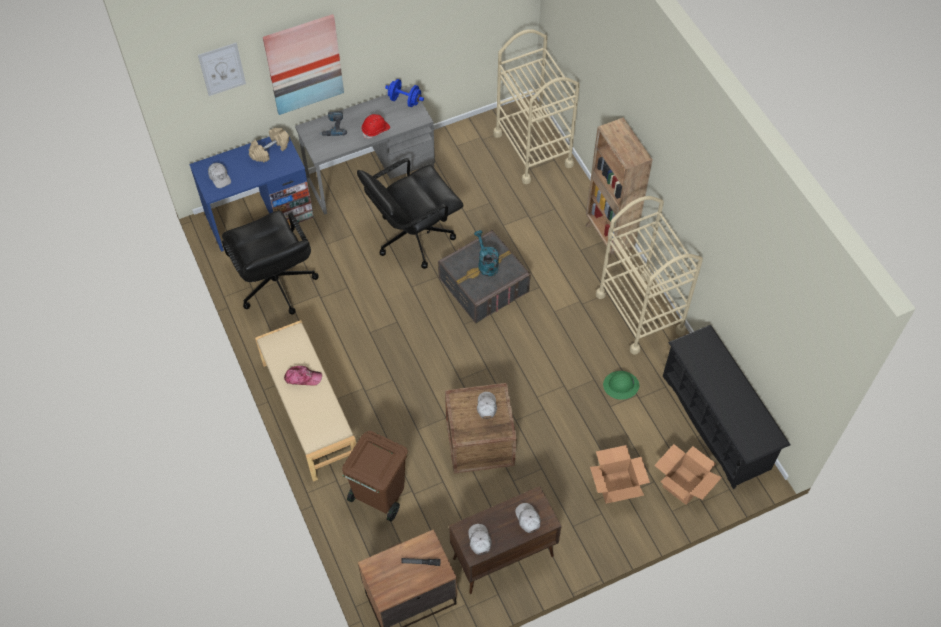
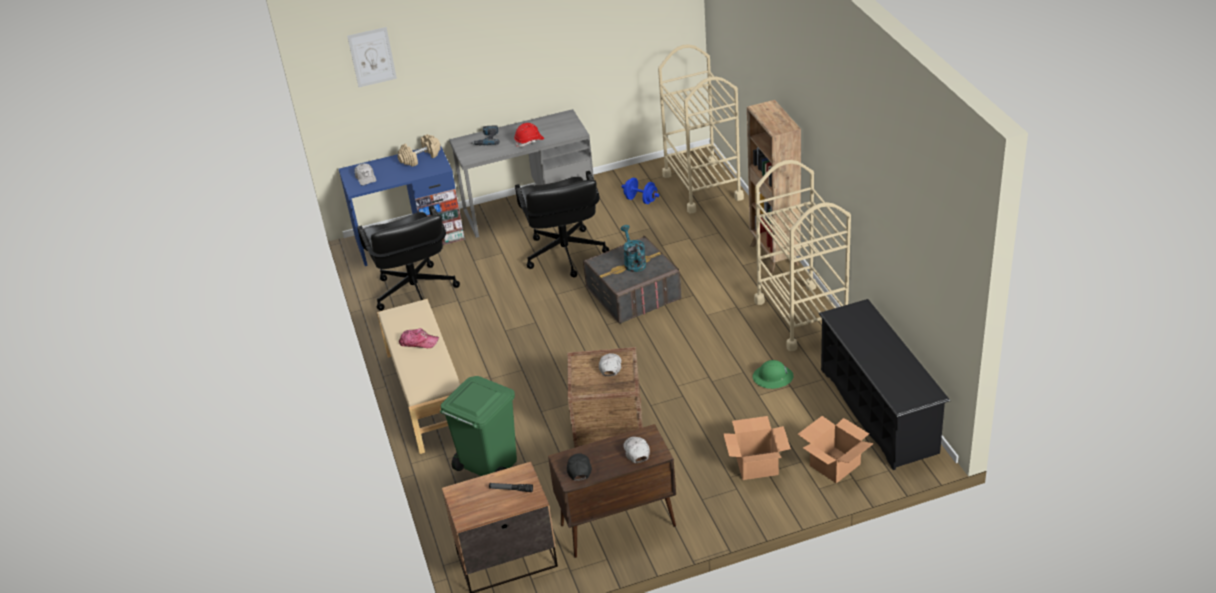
camera: 10 degrees right, 20 degrees down
picture [263,14,344,115] -> none
brown trash can [342,431,408,522] -> green trash can [440,376,517,476]
black office chair [357,158,463,269] -> black office chair turned 75 degrees counterclockwise [515,171,609,278]
blue dumbbell [385,79,424,107] -> blue dumbbell moved to [622,178,659,204]
white cap [468,524,492,555] -> black cap [567,453,592,481]

